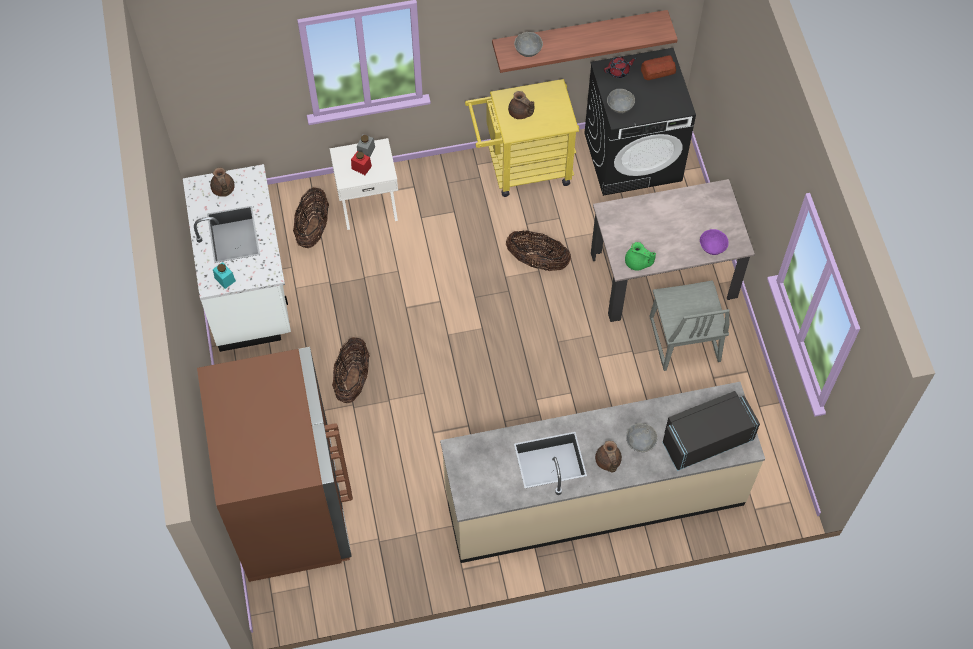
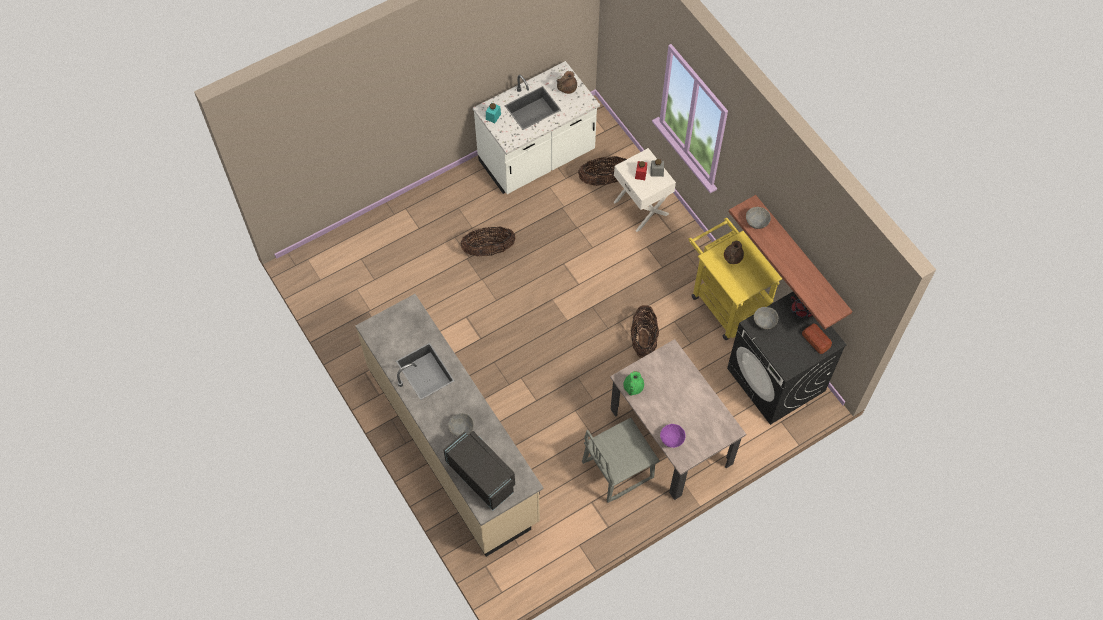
camera: 70 degrees right, 0 degrees up
brown fridge [197,347,353,582] -> none
brown teapot [595,441,622,472] -> none

